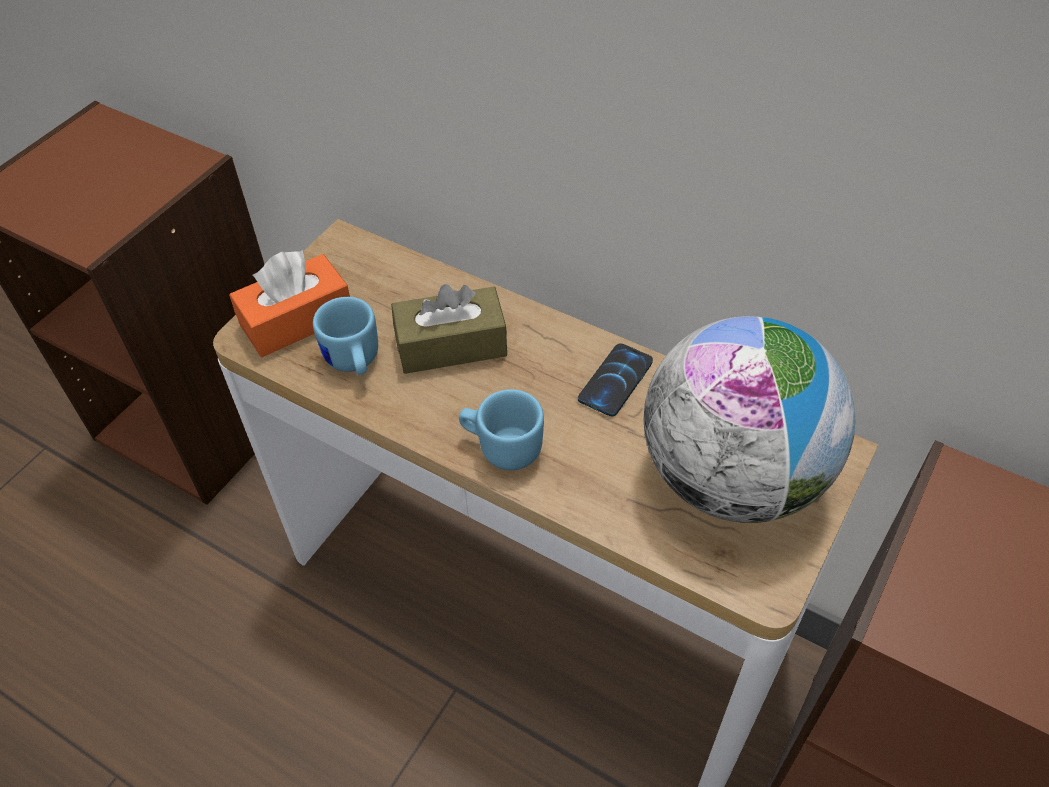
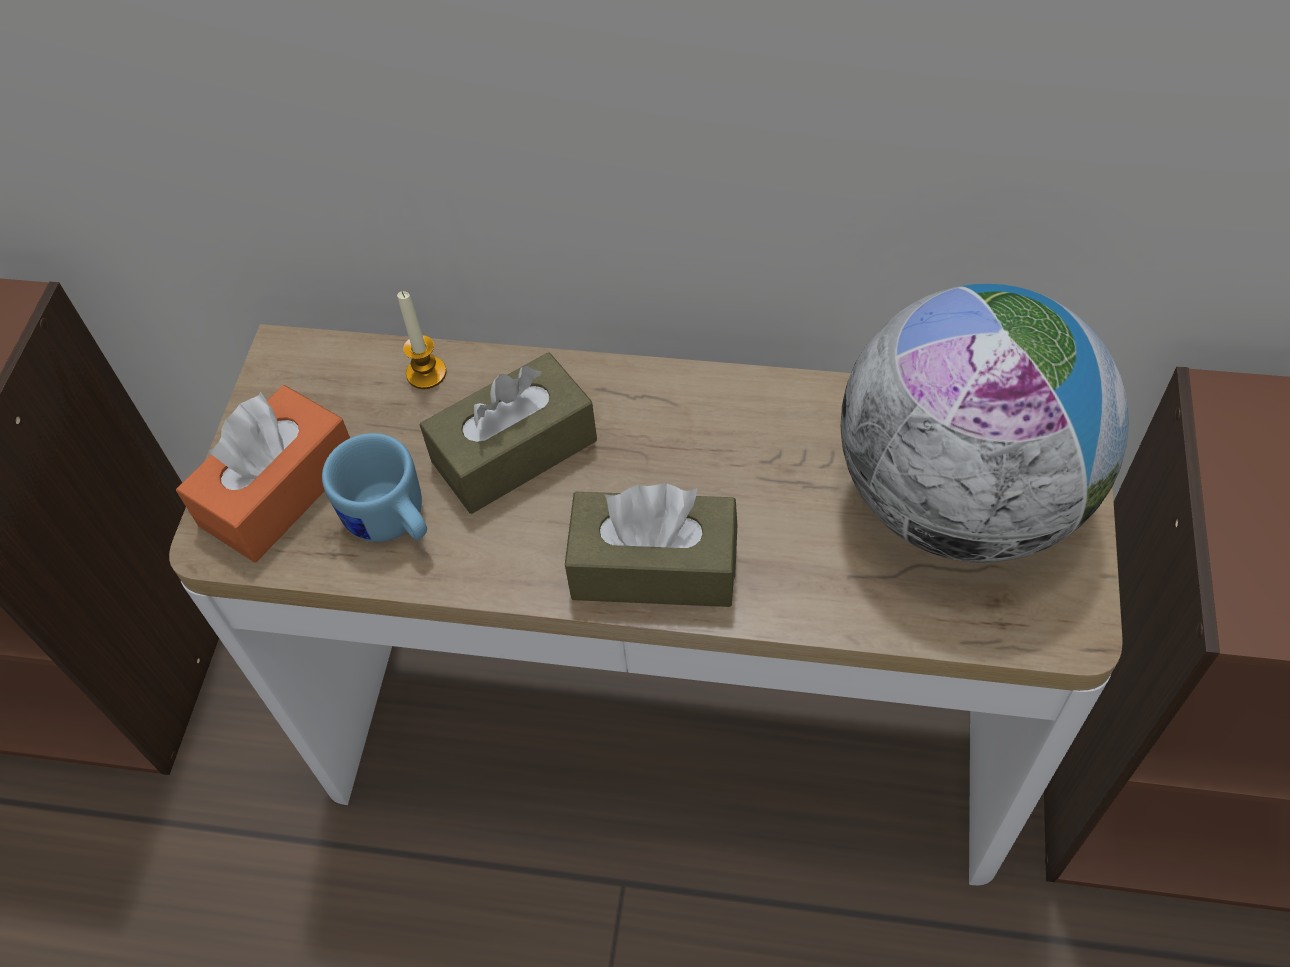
camera: 20 degrees left, 5 degrees up
blue mug [459,389,544,470] -> brown tissue box [565,483,737,607]
phone [578,343,653,417] -> none
none -> candle [397,291,447,389]

